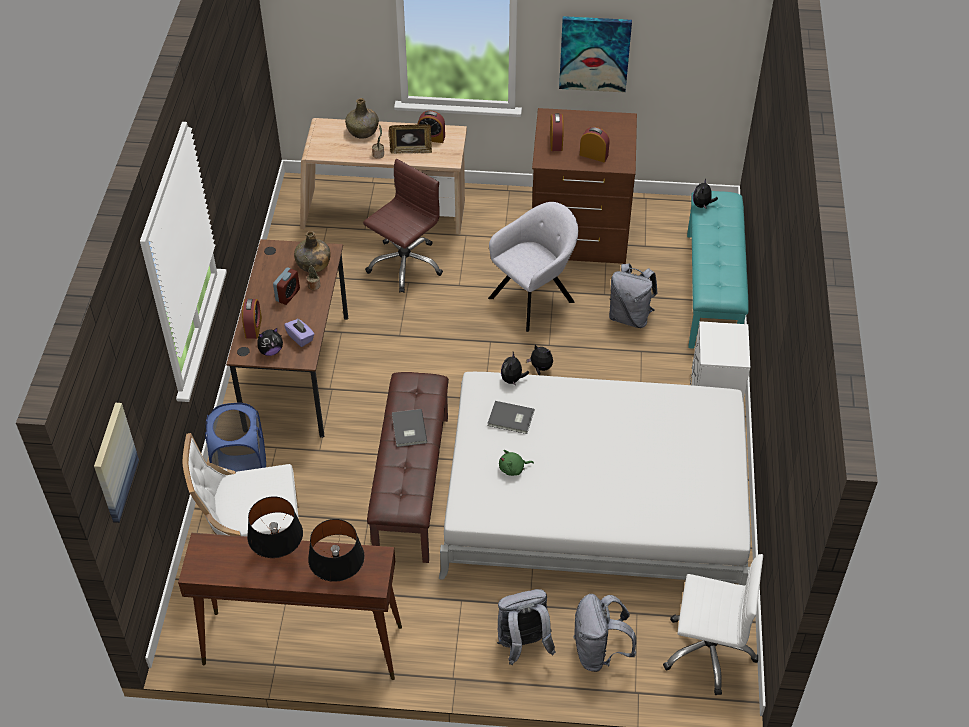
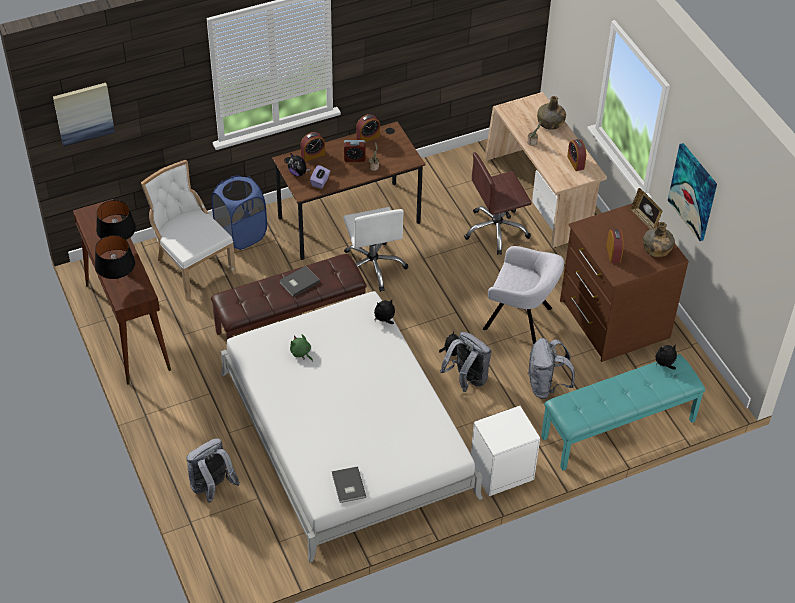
camera: 60 degrees right, 0 degrees up
green bottle [294,231,331,272] -> green bottle moved to [643,222,675,257]
brown office chair [363,159,443,293] -> brown office chair turned 150 degrees clockwise [464,152,532,255]
picture frame [389,124,432,154] -> picture frame moved to [631,188,662,229]
grey book [488,401,534,434] -> grey book moved to [332,466,366,503]
grey backpack [497,589,556,665] -> grey backpack moved to [440,332,492,392]
alarm clock [550,113,564,151] -> alarm clock moved to [356,114,380,142]
white office chair [663,554,763,695] -> white office chair moved to [343,207,408,292]

